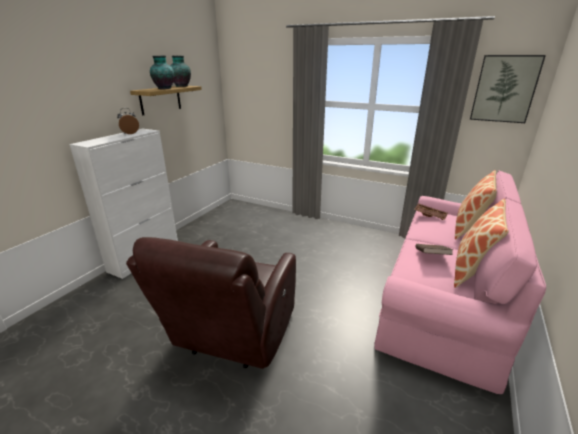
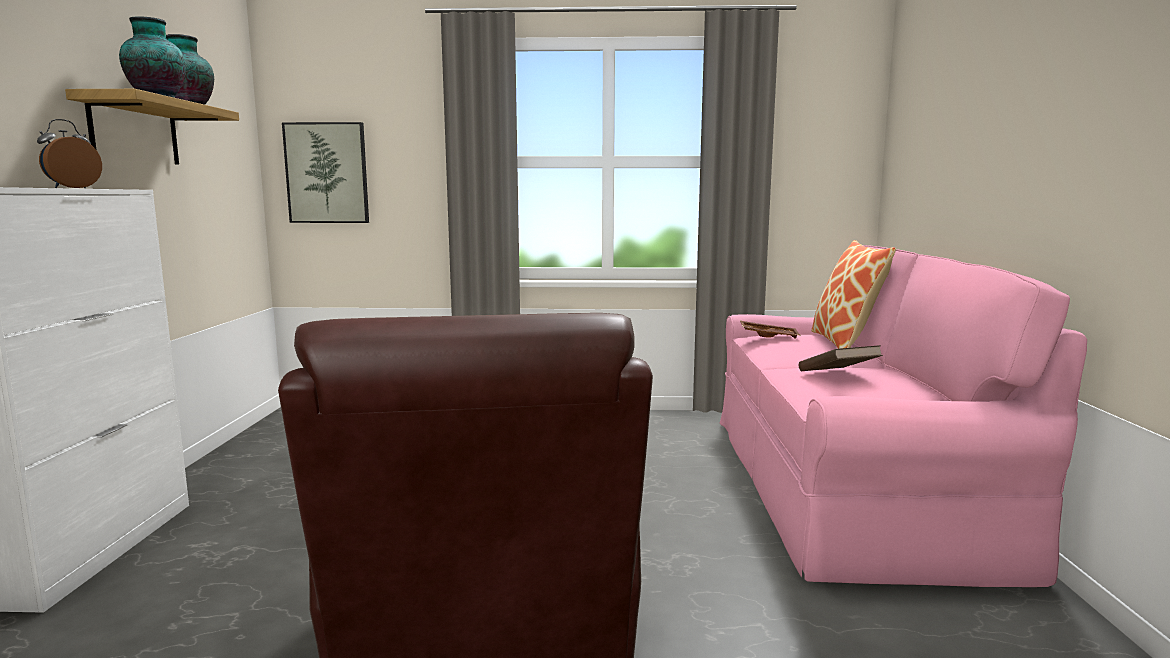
camera: 25 degrees left, 15 degrees down
pillow [454,198,509,288] -> none
picture [470,55,546,123] -> picture moved to [282,122,369,223]

